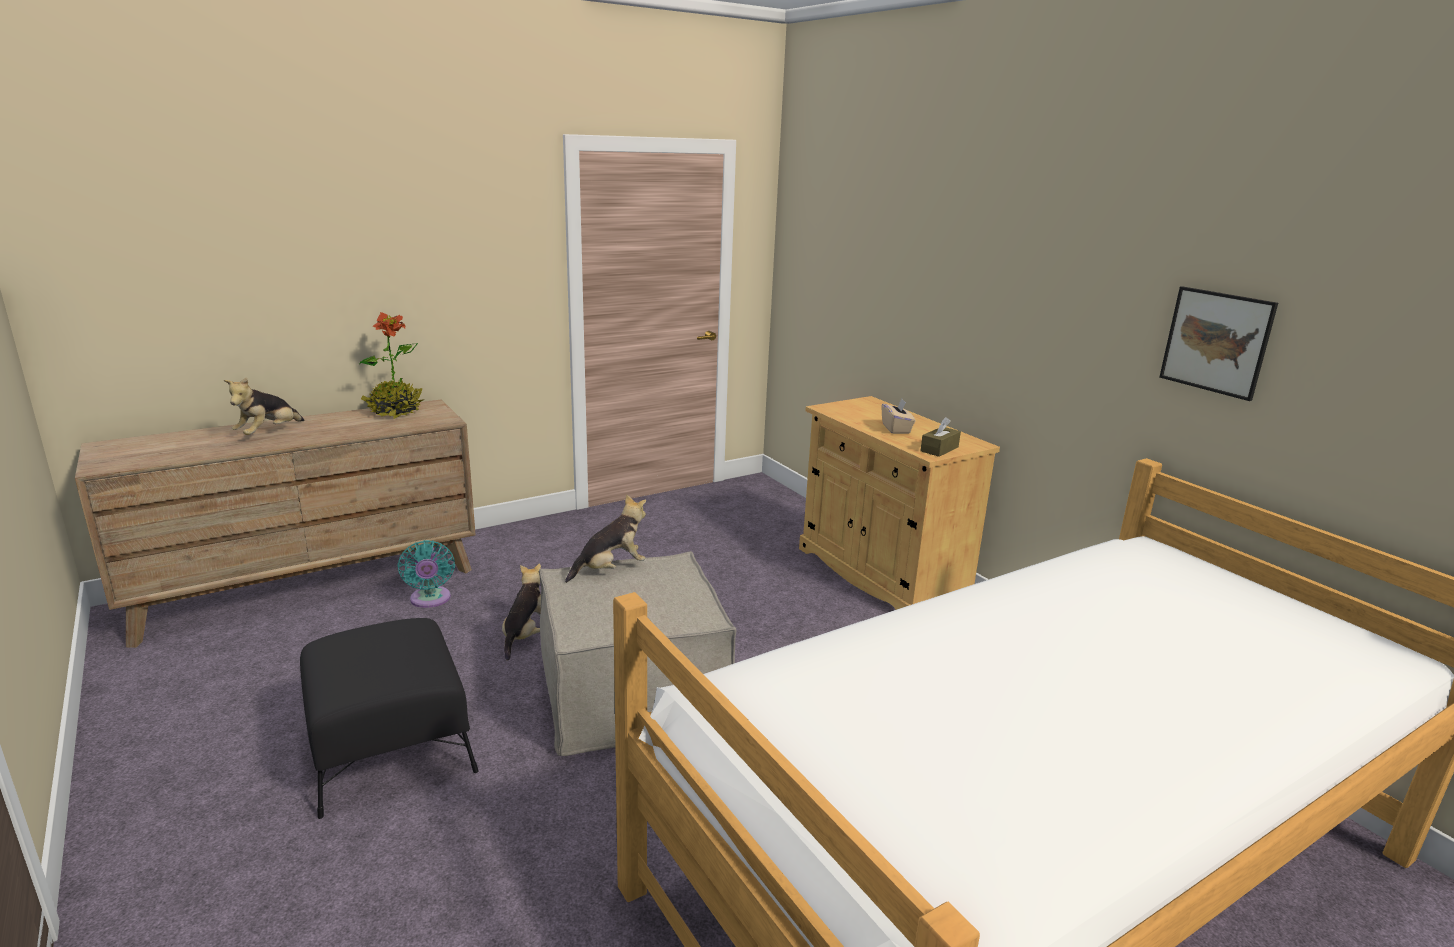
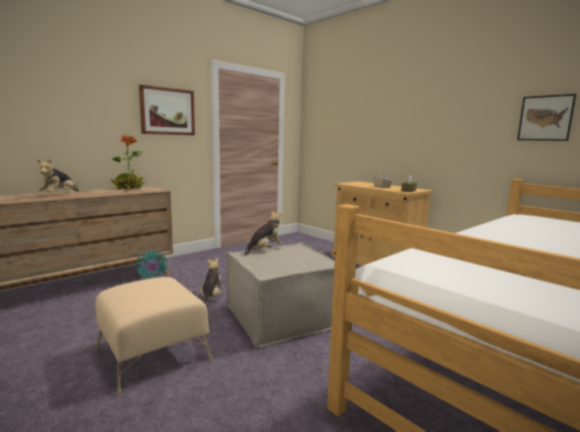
camera: 10 degrees left, 10 degrees down
black ottoman [300,618,479,819] -> beige ottoman [95,277,213,397]
none -> picture [139,85,195,135]

